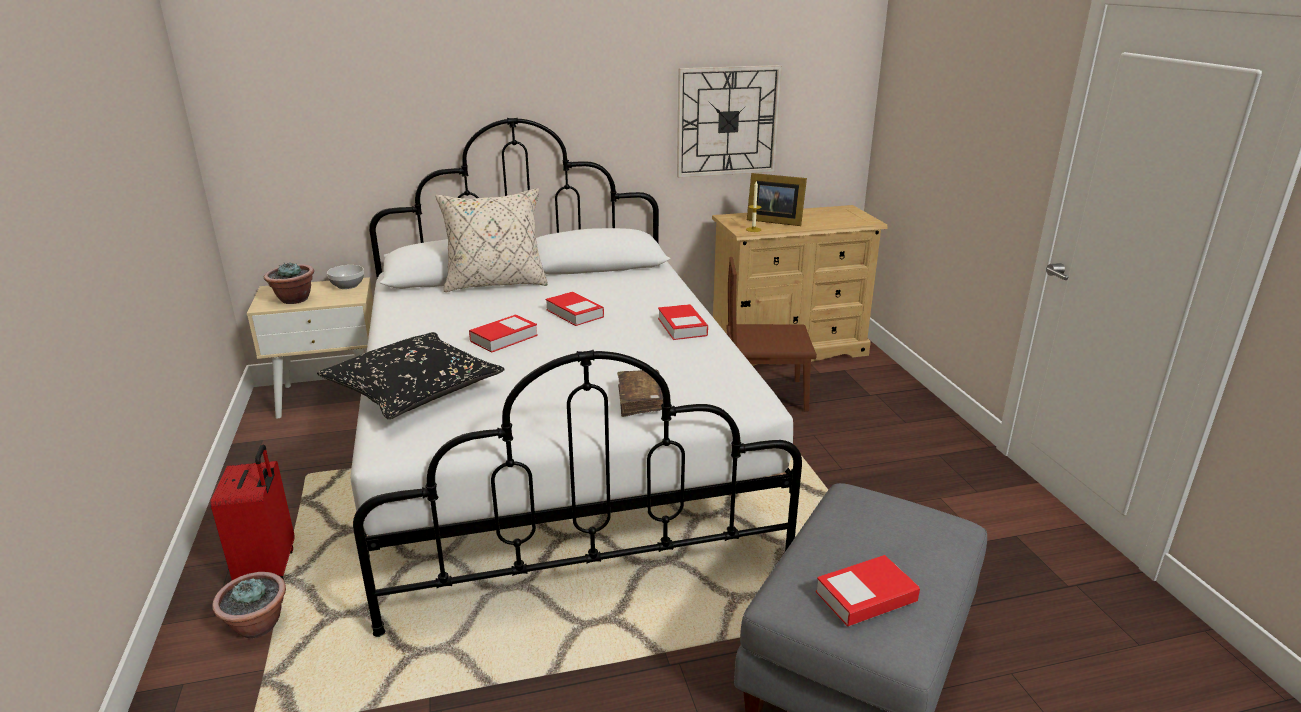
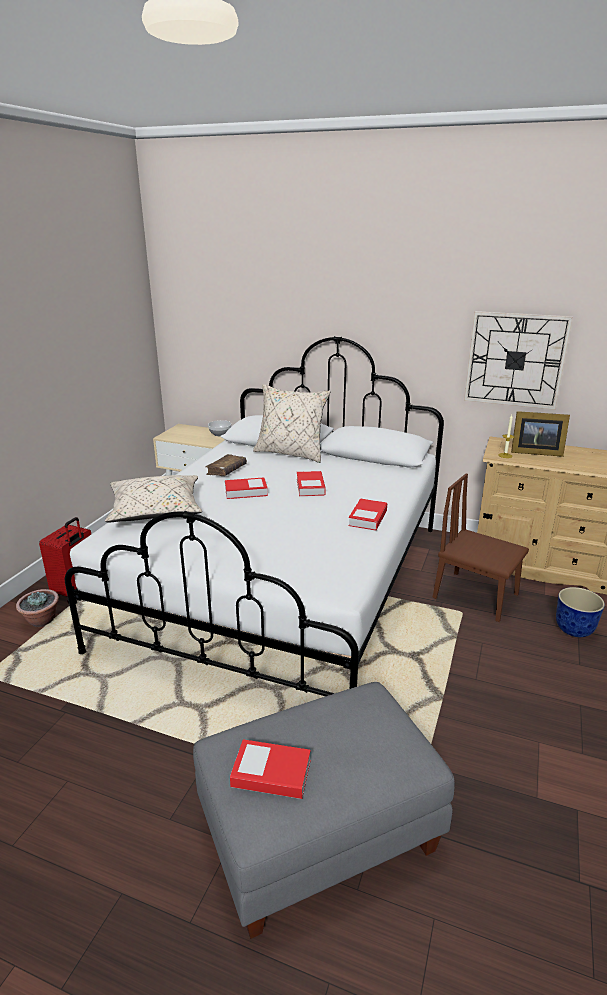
camera: 35 degrees right, 0 degrees up
potted plant [264,262,314,304] -> none
black pillow [317,332,505,419] -> beige pillow [105,475,202,522]
brown book [617,369,663,417] -> brown book moved to [205,454,247,476]
picture frame [747,173,807,226] -> picture frame turned 45 degrees counterclockwise [511,411,570,457]
none -> planter [556,587,605,637]

